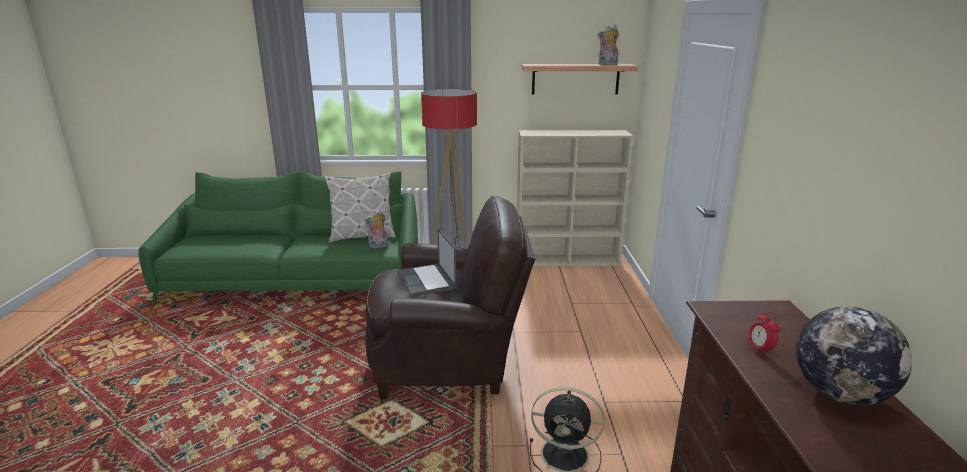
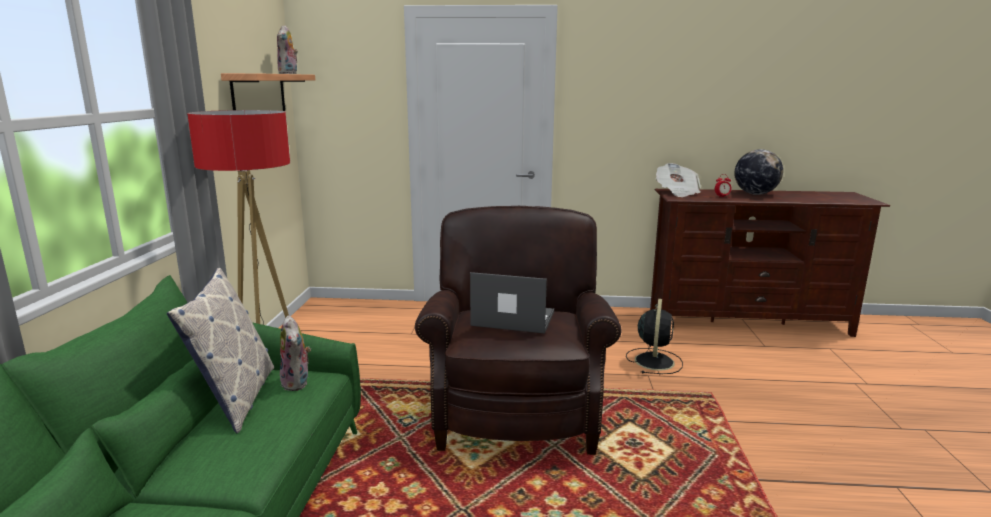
camera: 85 degrees left, 5 degrees down
laptop [397,228,457,297] -> laptop turned 150 degrees counterclockwise [470,272,554,334]
beige bookcase [517,130,633,266] -> none
none -> newspaper [656,163,701,197]

